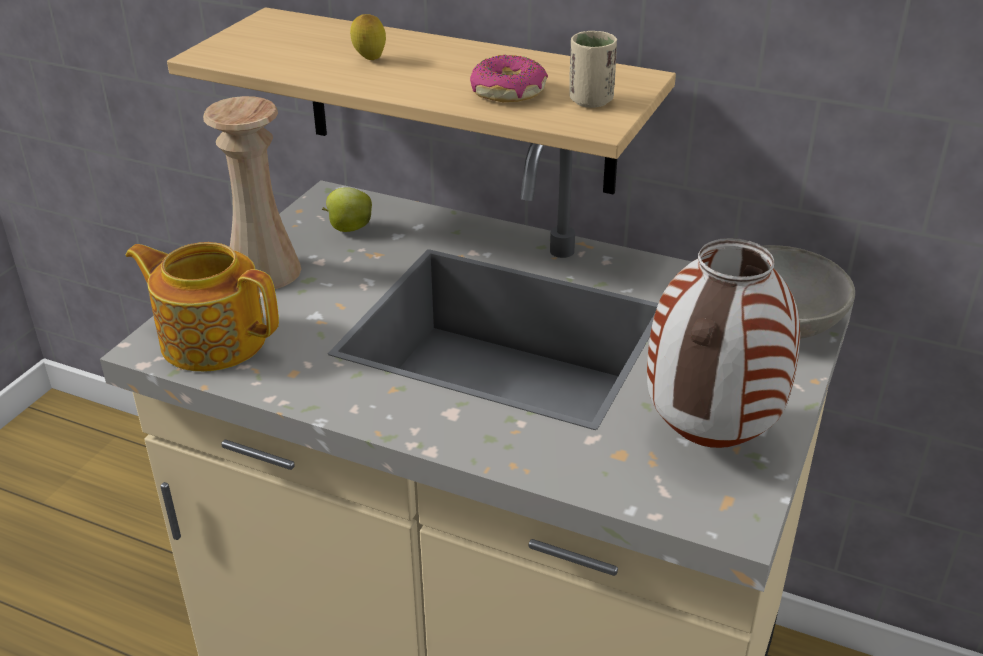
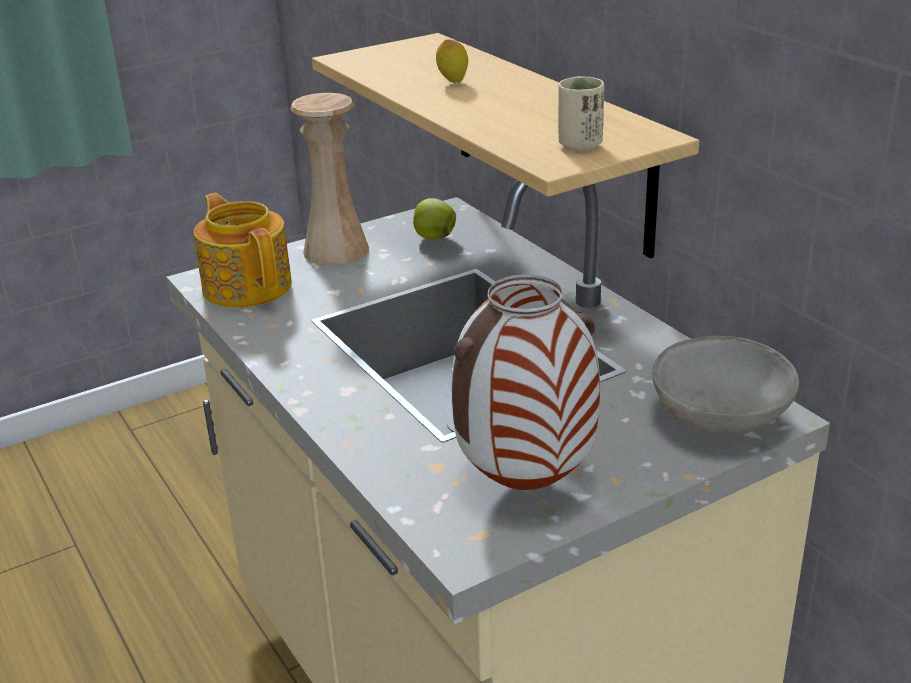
camera: 35 degrees right, 5 degrees down
donut [470,55,548,102] -> none

